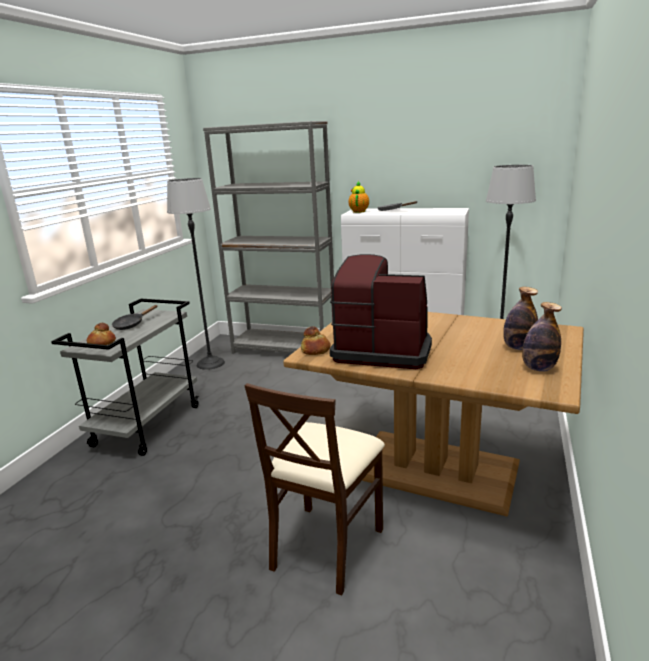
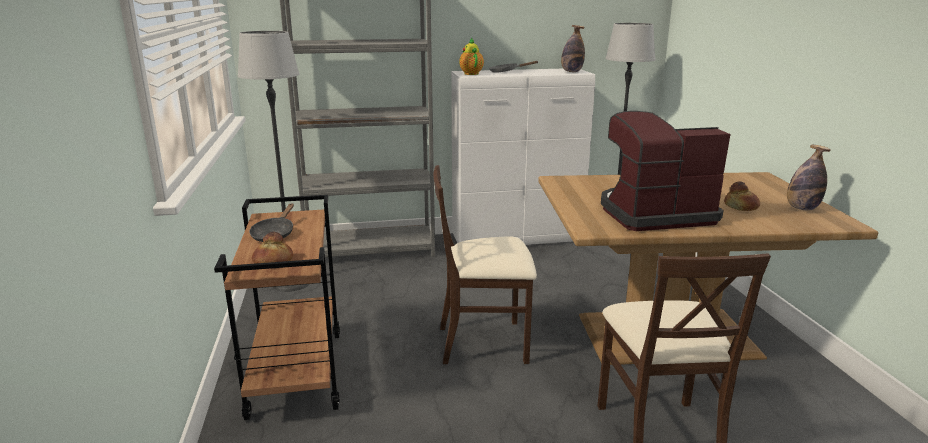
camera: 30 degrees left, 0 degrees up
grey cart [51,299,199,456] -> brown cart [214,195,340,420]
bread [301,326,331,355] -> bread moved to [724,181,760,211]
bottle [503,287,538,350] -> bottle moved to [561,25,585,72]
none -> beige chair [433,165,537,364]

